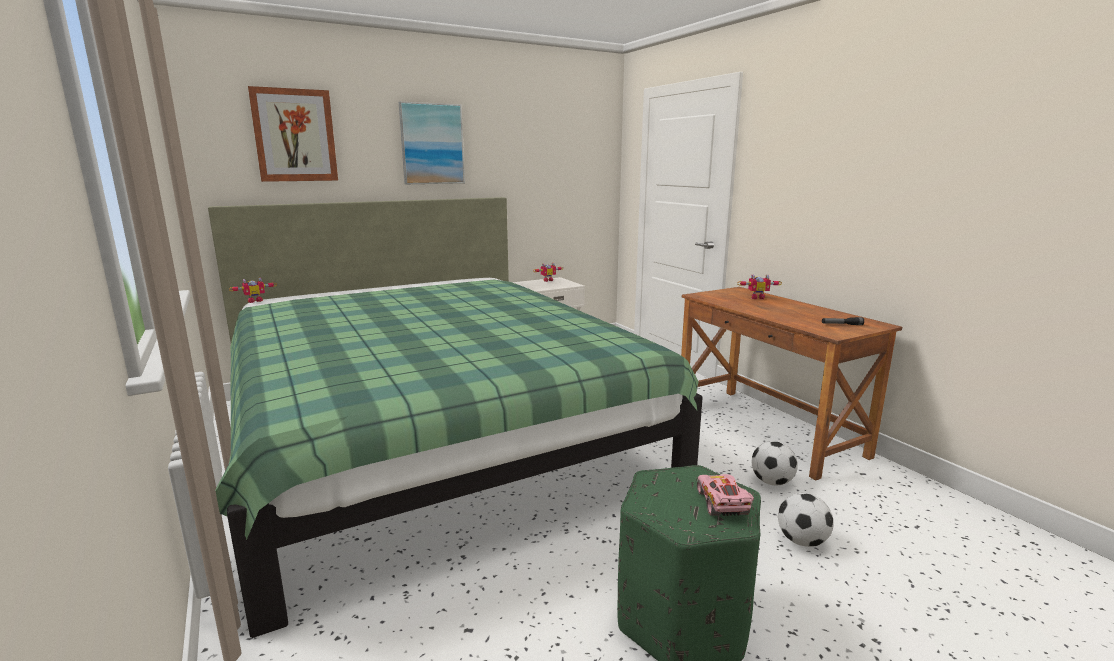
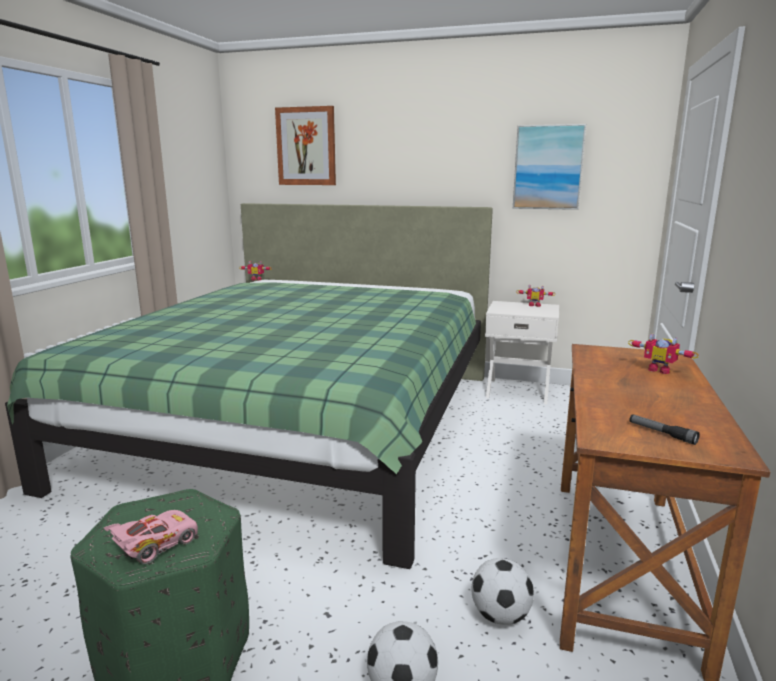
camera: 45 degrees right, 0 degrees up
picture [399,102,465,184] -> picture moved to [513,124,586,210]

